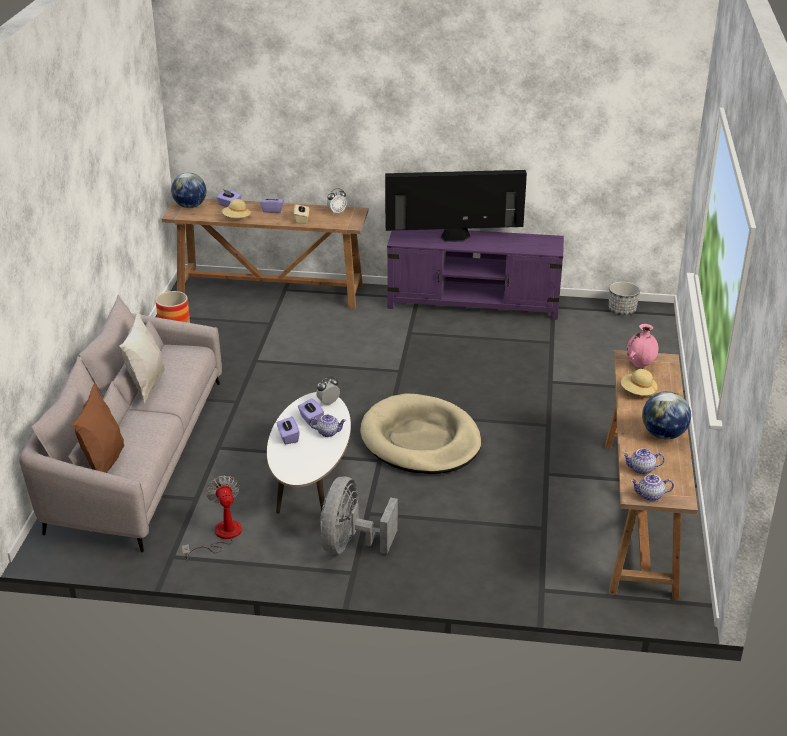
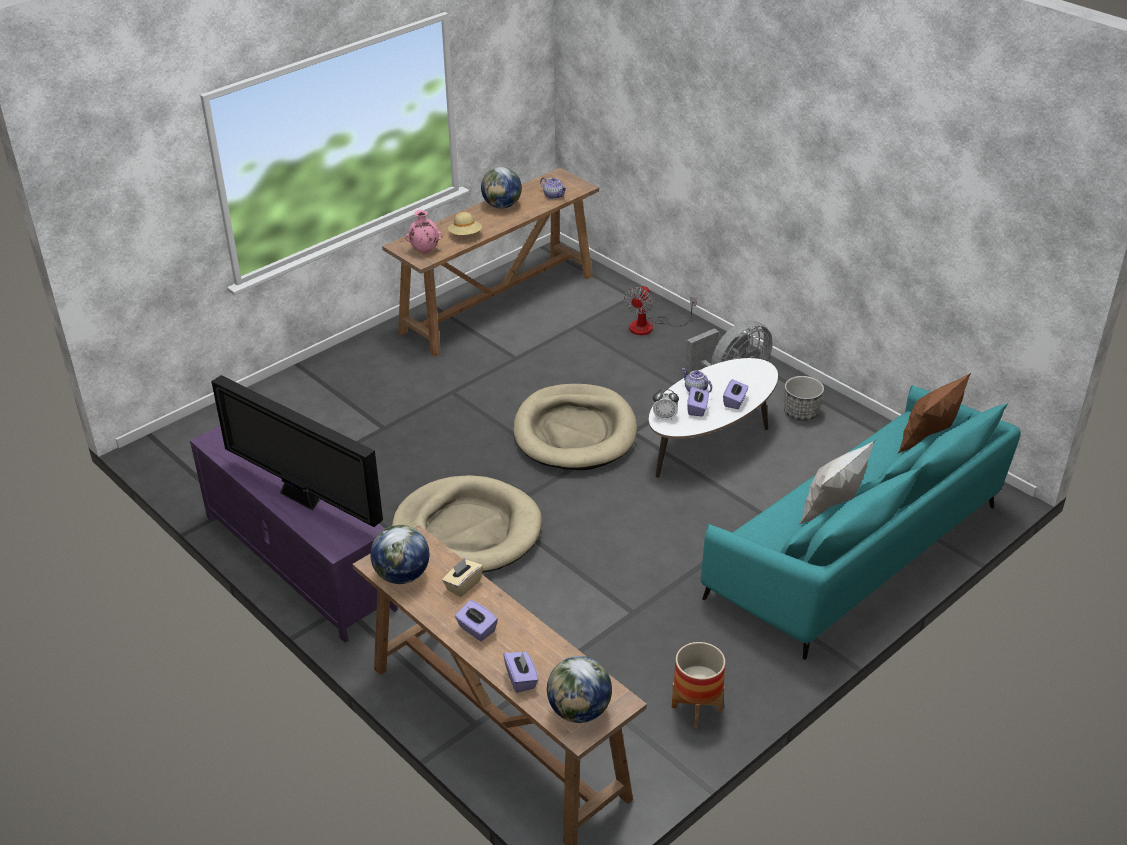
camera: 140 degrees left, 5 degrees up
grey sofa [19,295,222,552] -> turquoise sofa [701,385,1021,660]
fan [182,475,242,560] -> fan moved to [624,285,697,335]
beige hat [222,199,251,218] -> none
alarm clock [327,188,347,215] -> globe [370,525,430,584]
planter [609,281,640,315] -> planter moved to [784,376,824,421]
teapot [631,474,674,501] -> none
none -> beige dog bed [392,475,542,573]

